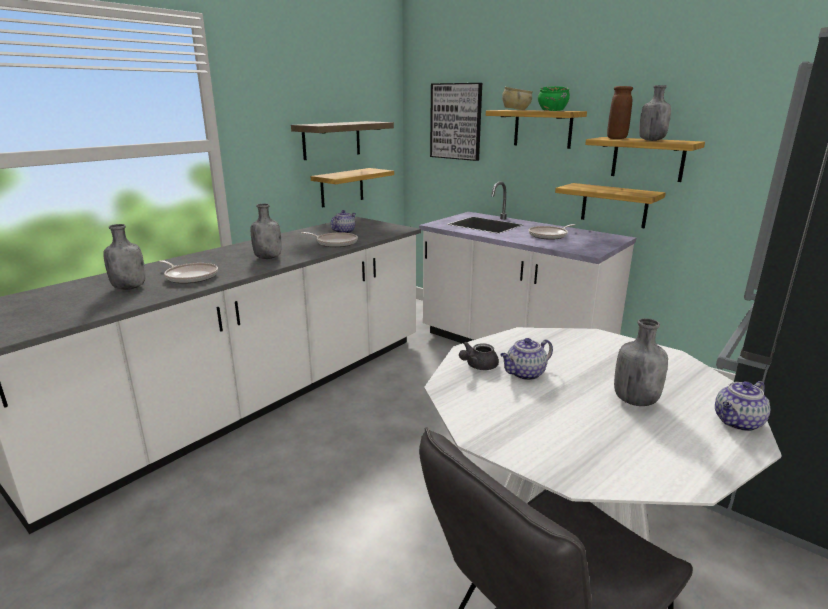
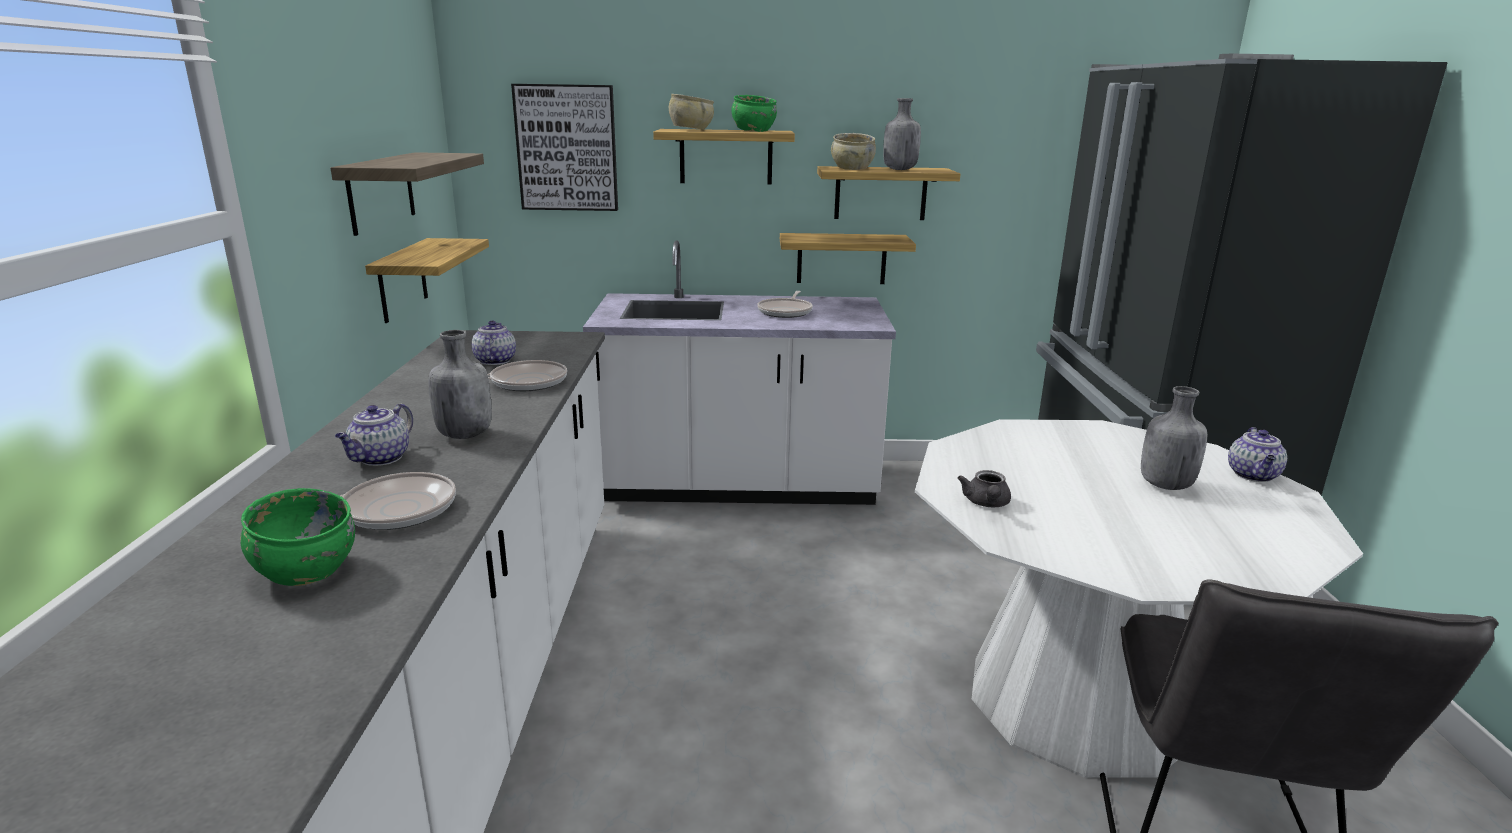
camera: 40 degrees left, 0 degrees up
grey bottle [103,224,146,290] -> green bowl [240,488,355,586]
teapot [500,338,553,380] -> teapot moved to [335,404,413,466]
brown vase [607,86,633,139] -> beige bowl [831,133,876,170]

